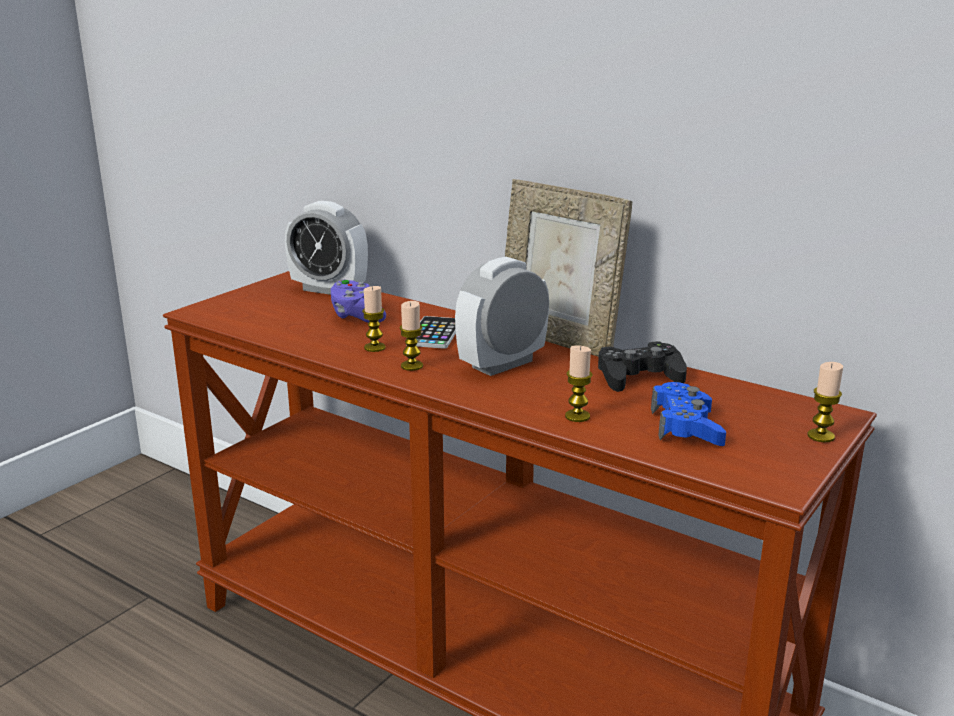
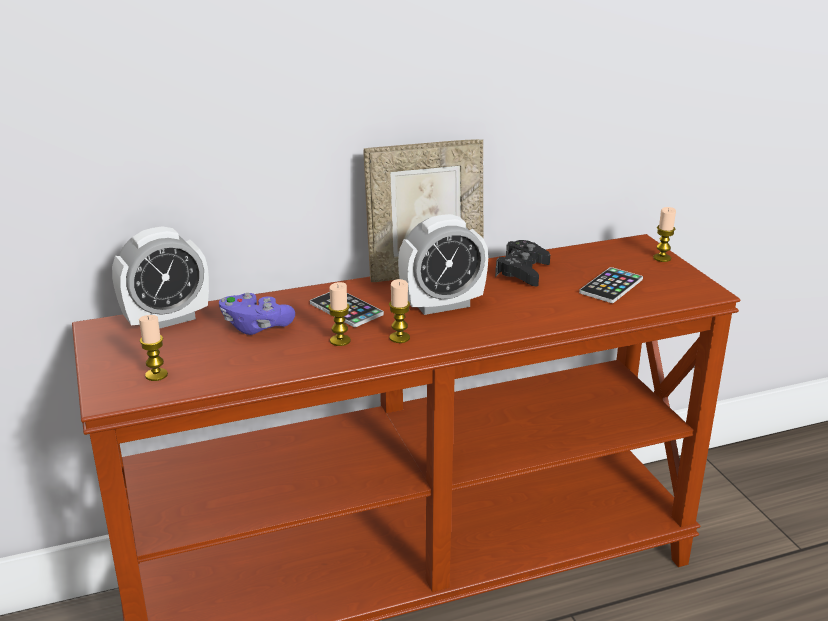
camera: 55 degrees left, 5 degrees up
alarm clock [455,257,549,376] -> alarm clock turned 105 degrees counterclockwise [398,214,488,315]
candle [565,345,592,422] -> candle moved to [139,315,168,381]
blue game controller [651,382,726,446] -> phone [579,267,643,303]

